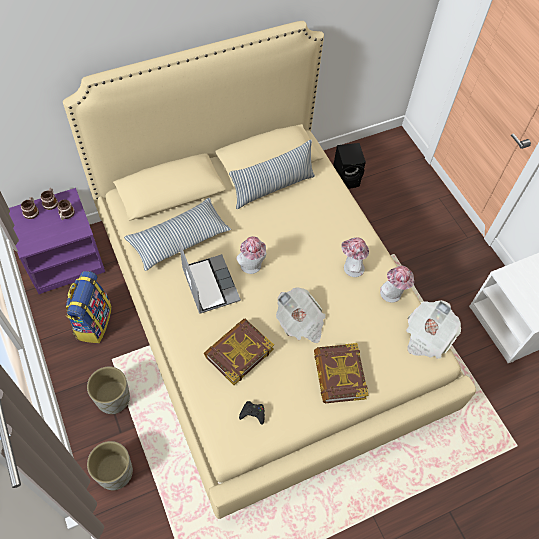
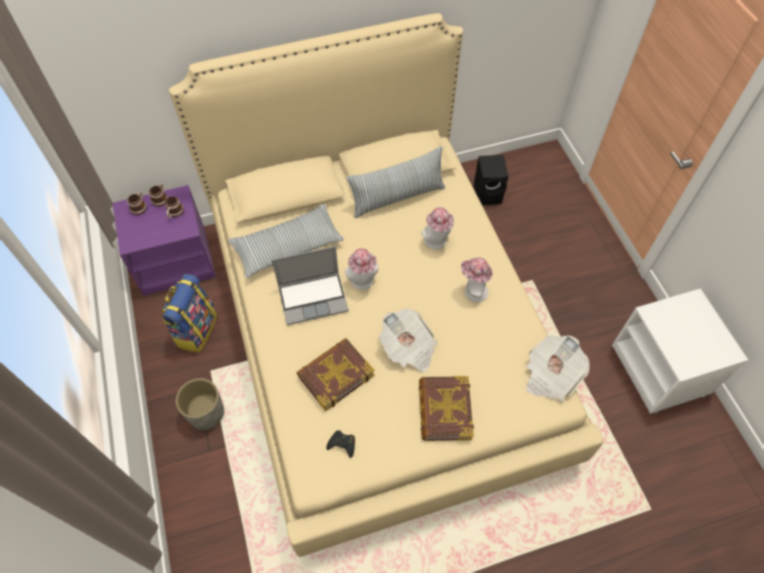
camera: 10 degrees right, 0 degrees up
grey planter [87,441,133,491] -> none
laptop [179,243,241,314] -> laptop turned 90 degrees clockwise [272,246,349,325]
hat [380,266,414,303] -> hat moved to [421,207,454,249]

